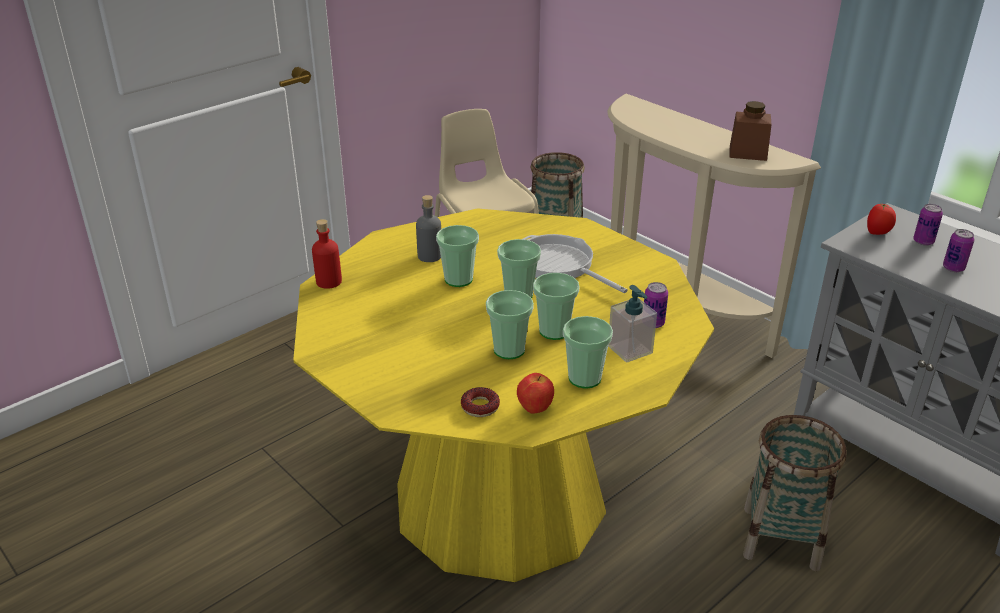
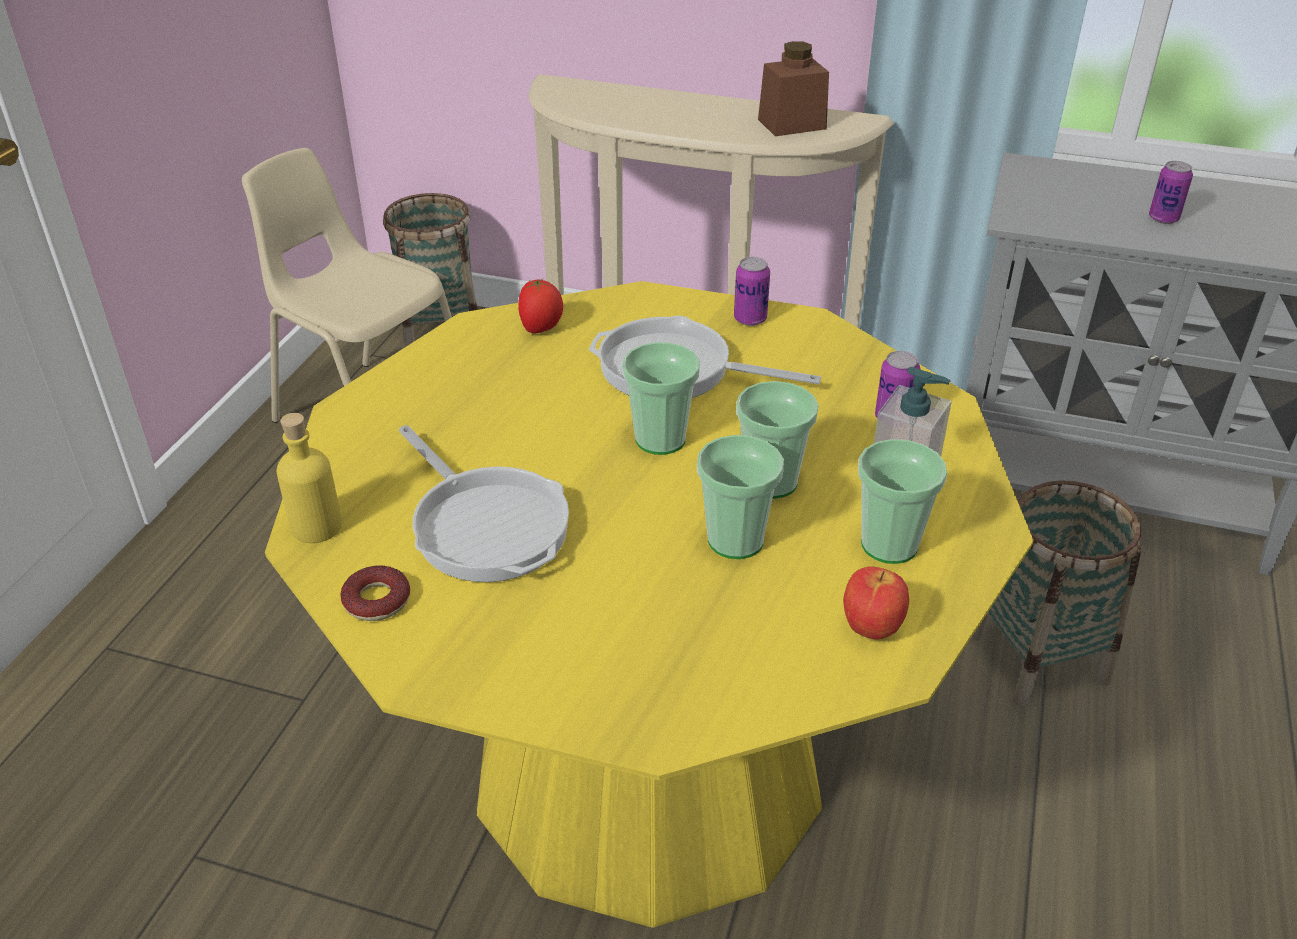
camera: 30 degrees left, 5 degrees up
red bottle [312,219,342,289] -> yellow bottle [277,413,342,543]
grey bottle [416,195,441,262] -> none
cup [436,225,479,287] -> none
donut [461,387,500,417] -> donut moved to [340,565,410,621]
tomato [867,203,896,235] -> tomato moved to [518,278,563,334]
can [913,204,943,245] -> can moved to [734,257,770,326]
none -> frying pan [399,425,569,582]

